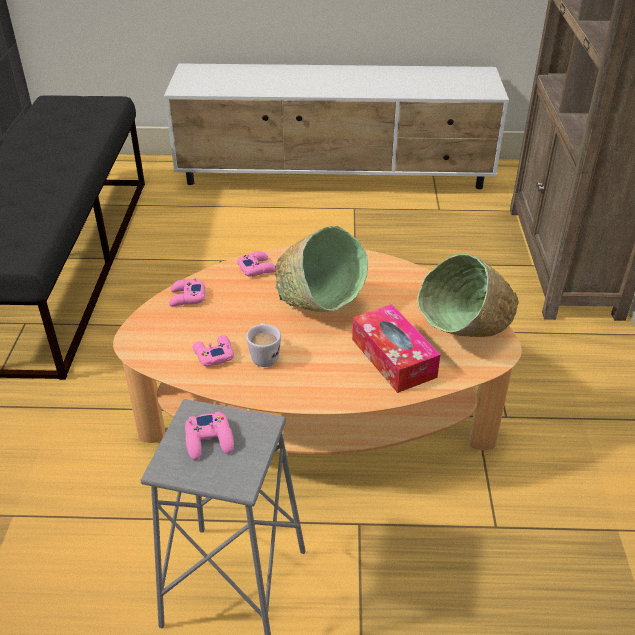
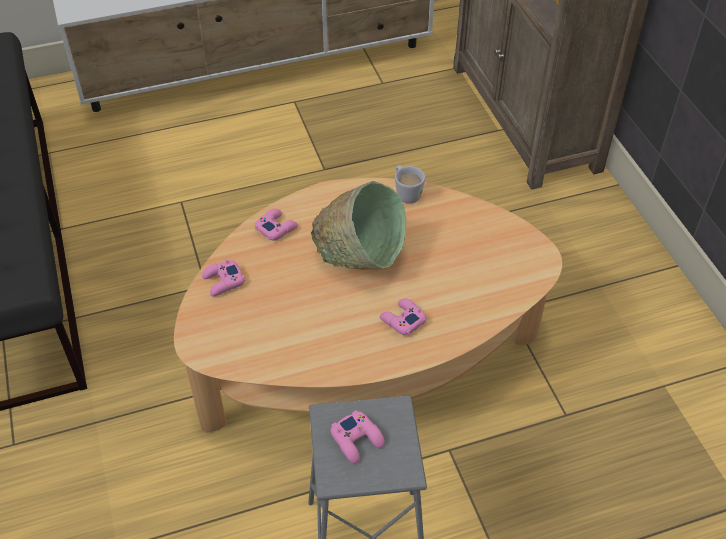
camera: 20 degrees left, 10 degrees up
pink game controller [193,335,234,367] -> pink game controller moved to [380,298,426,335]
white mug [246,323,281,367] -> white mug moved to [395,165,425,204]
tissue box [352,304,440,393] -> none
green bowl [417,253,519,337] -> none

